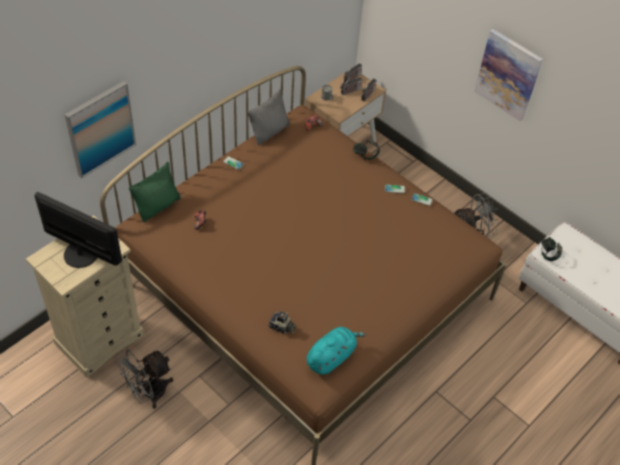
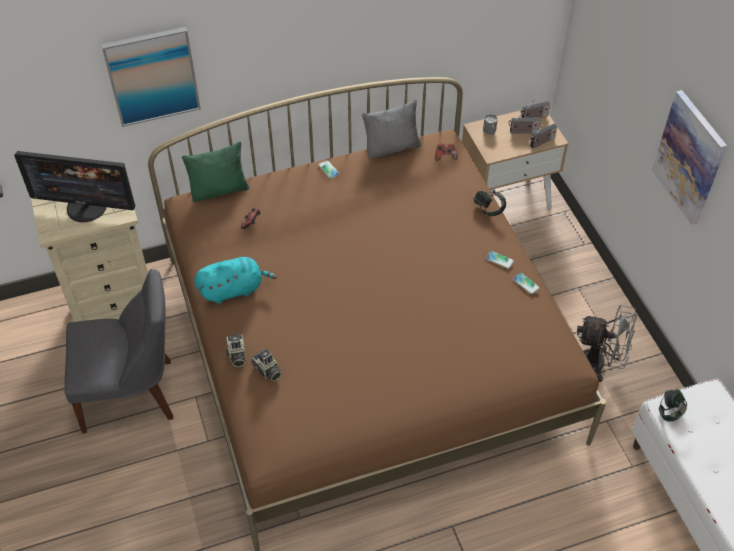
camera: 30 degrees right, 0 degrees up
monitor [34,192,122,268] -> monitor turned 135 degrees clockwise [14,151,135,222]
grey fan [116,349,173,409] -> grey chair [64,269,173,433]
turquoise plush toy [307,327,366,375] -> turquoise plush toy moved to [194,257,277,304]
none -> camera [226,334,246,367]

